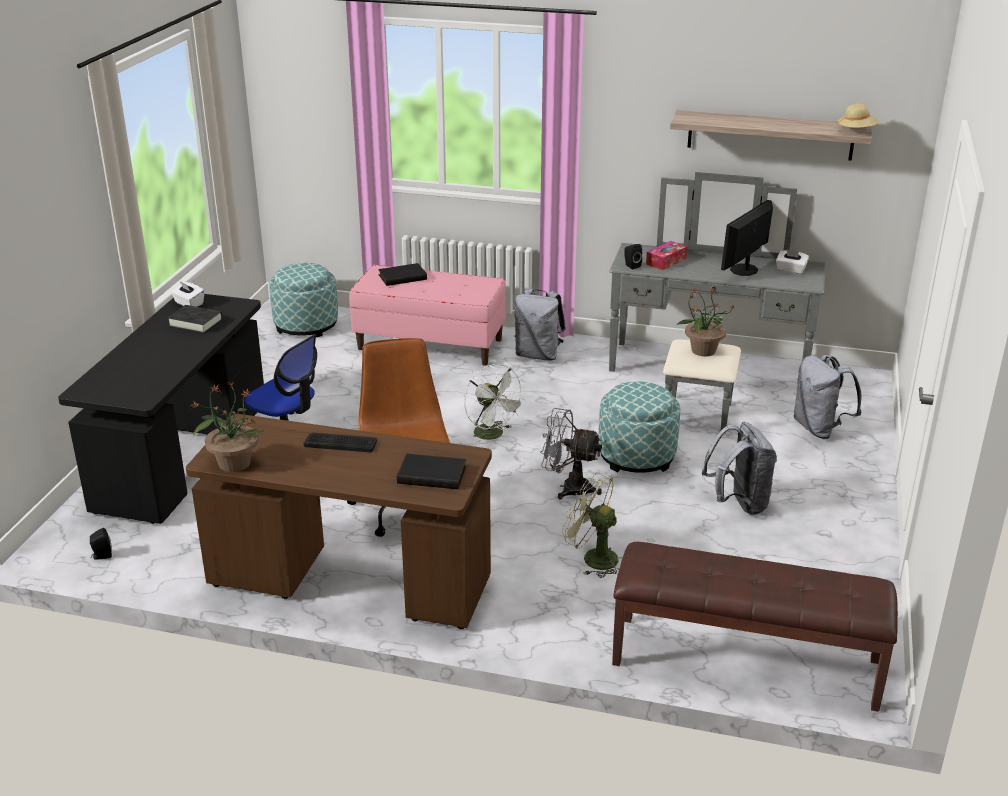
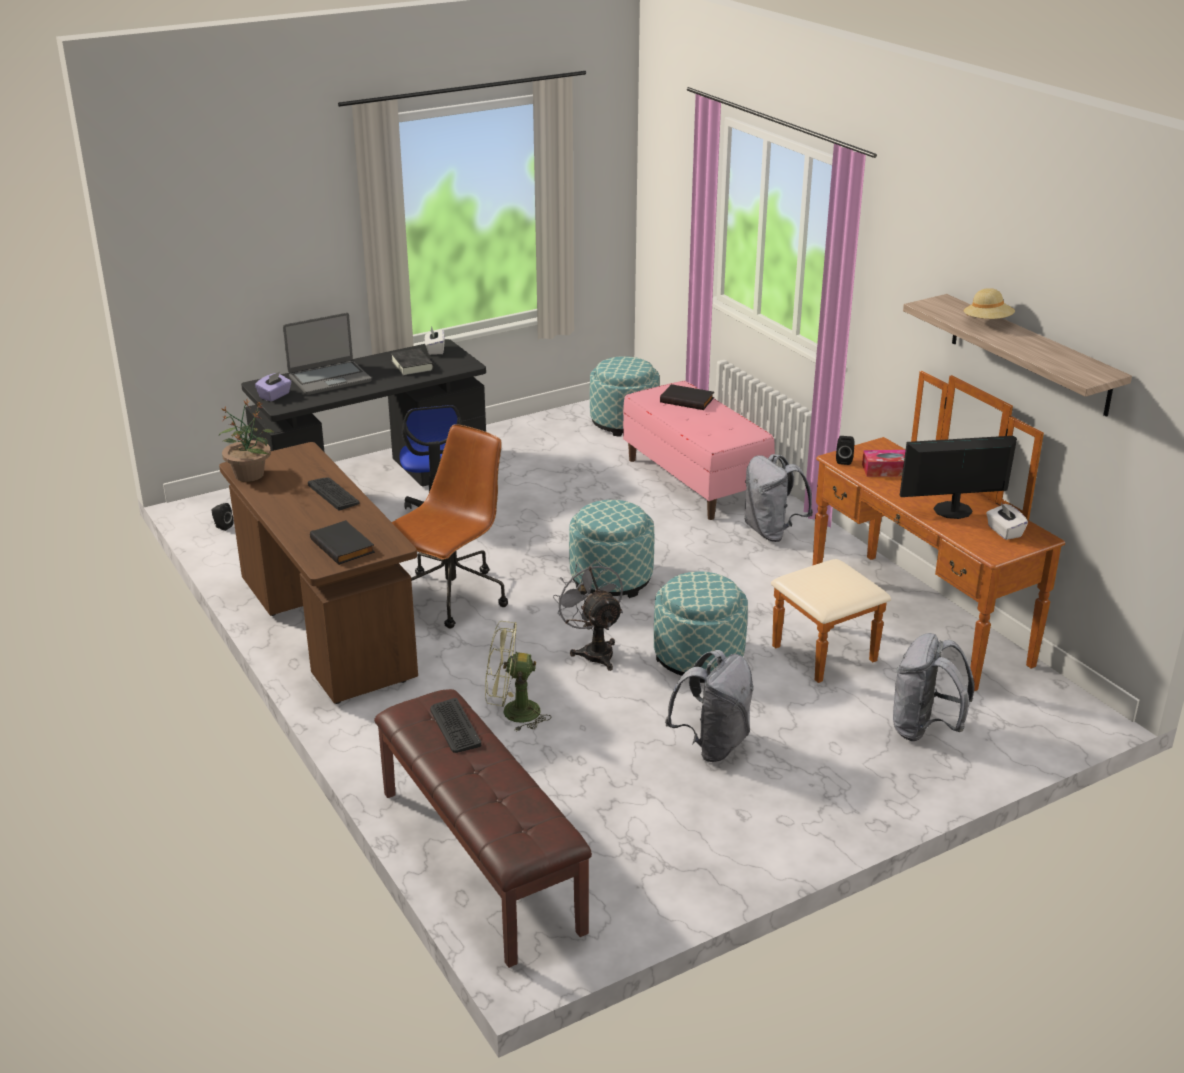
camera: 45 degrees right, 0 degrees up
white fan [464,364,526,445] -> ottoman [569,500,654,598]
green fan [562,472,619,578] -> green fan turned 75 degrees counterclockwise [485,621,551,732]
grey dresser [609,172,826,434] -> brown dresser [771,371,1065,691]
potted plant [676,288,735,356] -> none
beige hat [837,103,879,128] -> beige hat moved to [964,288,1015,319]
none -> purple tissue box [255,372,292,401]
none -> laptop [283,313,372,395]
none -> keyboard [430,698,481,753]

